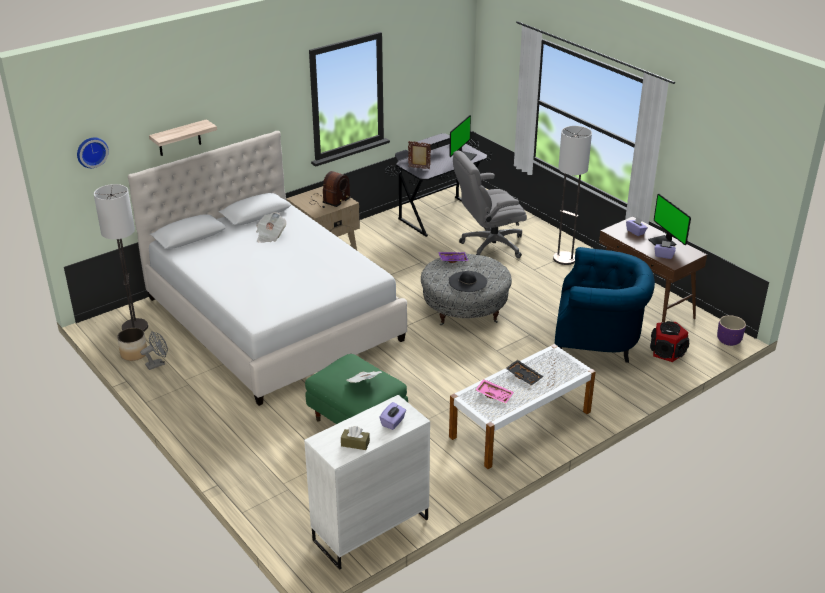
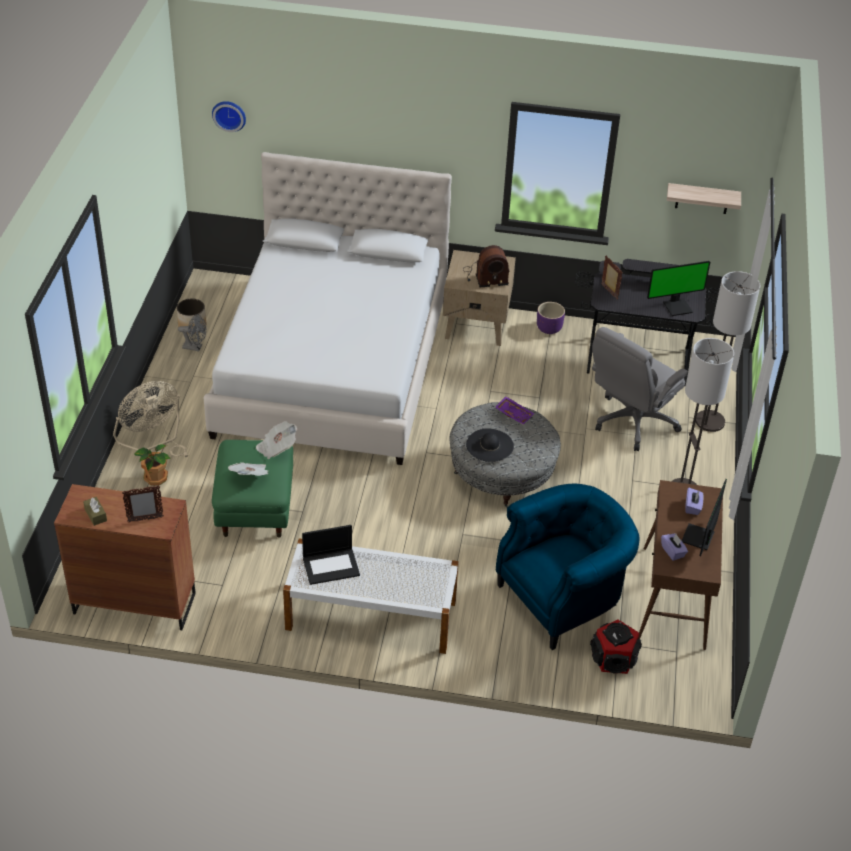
camera: 45 degrees right, 10 degrees up
floor lamp [94,184,148,331] -> floor lamp moved to [696,271,760,432]
shelf [149,119,217,156] -> shelf moved to [667,183,741,214]
newspaper [256,212,286,243] -> newspaper moved to [256,421,297,459]
white dresser [304,395,430,570] -> brown dresser [54,484,196,630]
purple tissue box [379,402,406,430] -> picture frame [122,485,164,522]
grey office chair [453,151,527,258] -> grey office chair turned 75 degrees counterclockwise [592,327,688,451]
pink tray [476,379,514,404] -> laptop [302,525,360,585]
black tray [506,360,543,386] -> none
blue armchair [555,247,655,363] -> blue armchair turned 90 degrees counterclockwise [496,484,639,650]
purple planter [717,315,746,346] -> purple planter moved to [537,302,565,334]
none -> beige fan [113,381,188,457]
none -> potted plant [134,444,171,486]

